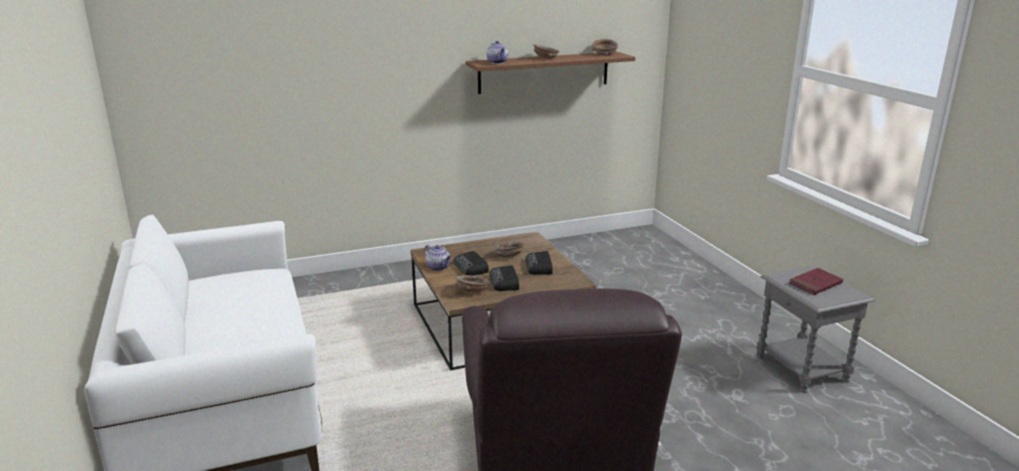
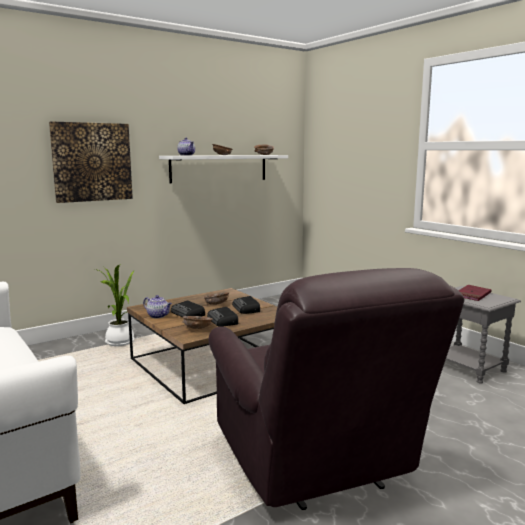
camera: 15 degrees left, 10 degrees down
brown shelf [466,52,635,94] -> white shelf [159,155,288,183]
none -> picture [49,121,133,203]
none -> potted plant [95,264,135,346]

